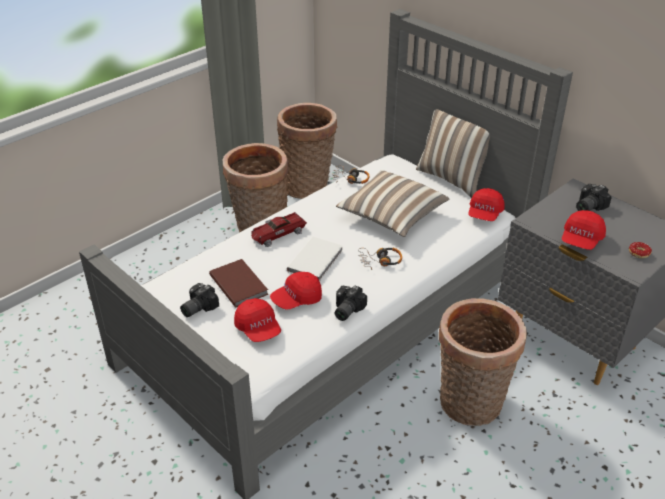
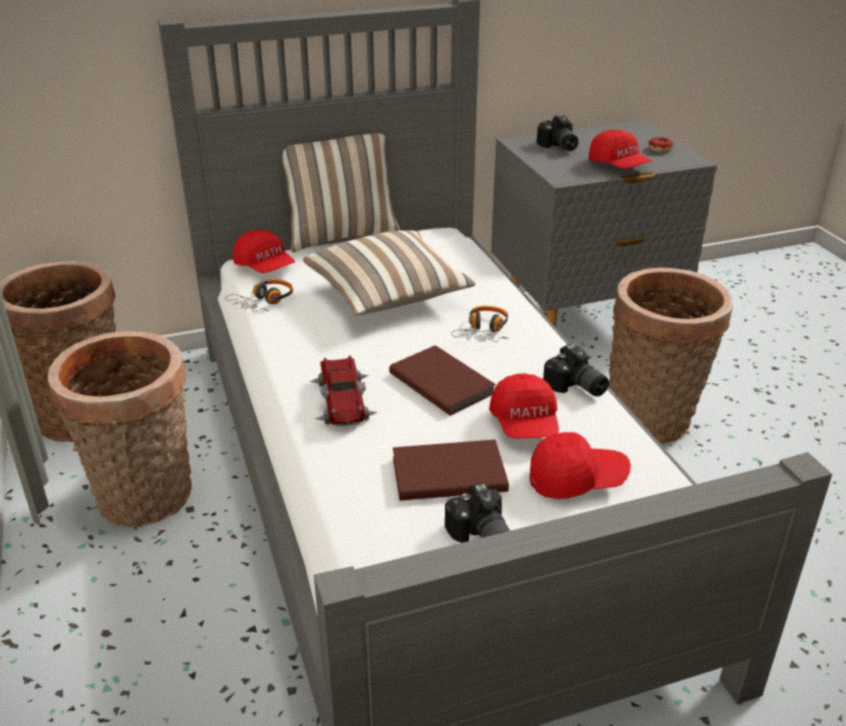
camera: 65 degrees left, 5 degrees down
white book [287,237,343,281] -> brown book [389,345,496,416]
red cap [468,188,504,221] -> red cap moved to [233,230,295,273]

